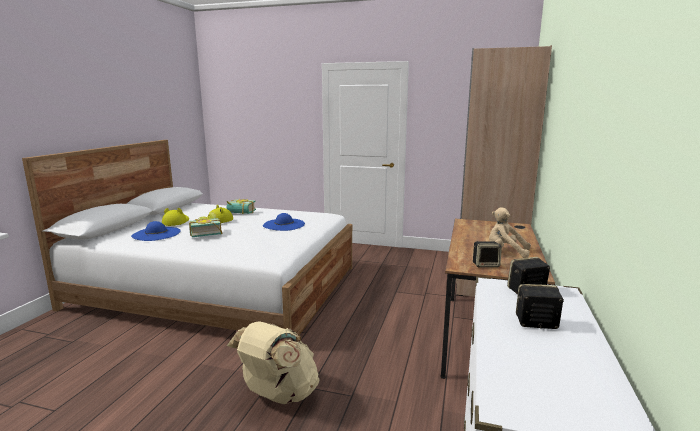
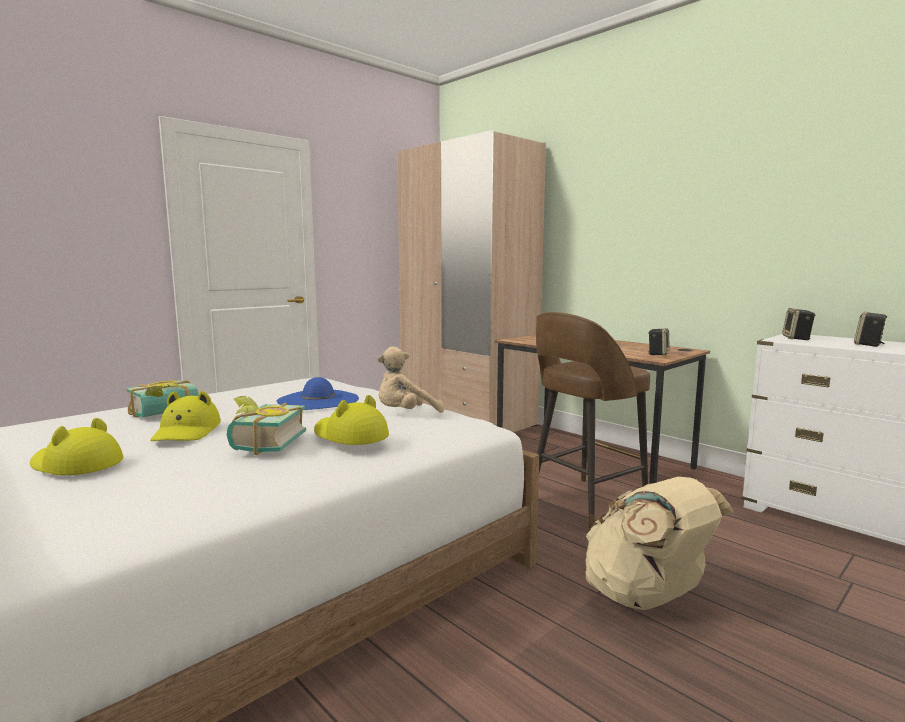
camera: 60 degrees left, 5 degrees down
blue hat [131,221,181,241] -> none
beige plush toy [489,207,531,258] -> beige plush toy moved to [377,346,444,413]
none -> yellow hat [314,395,389,445]
none -> brown stool [536,312,650,530]

